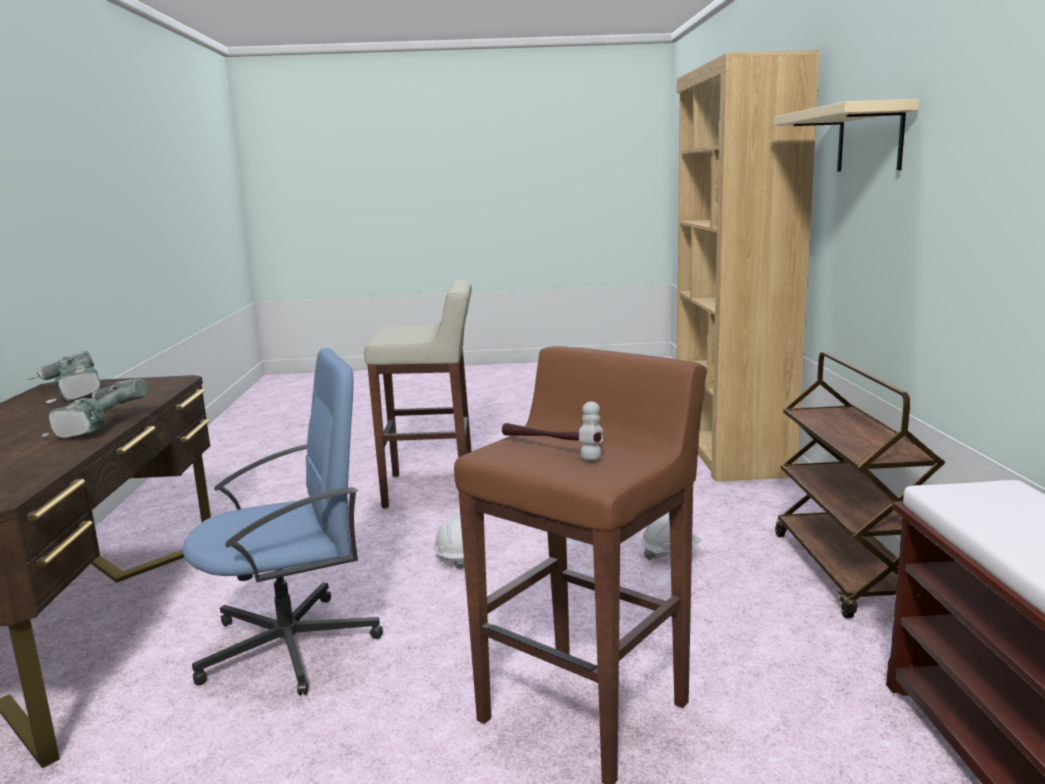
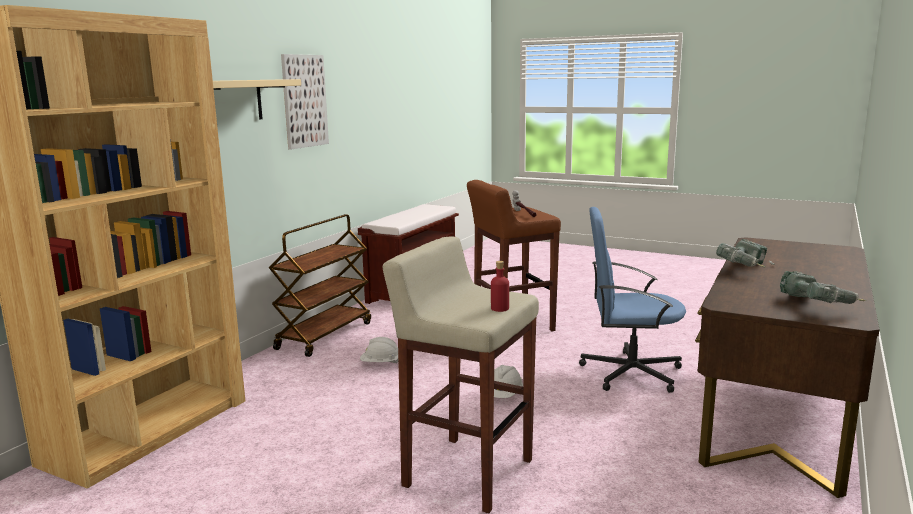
camera: 150 degrees left, 0 degrees up
none -> picture [281,54,329,149]
none -> red bottle [491,261,509,312]

